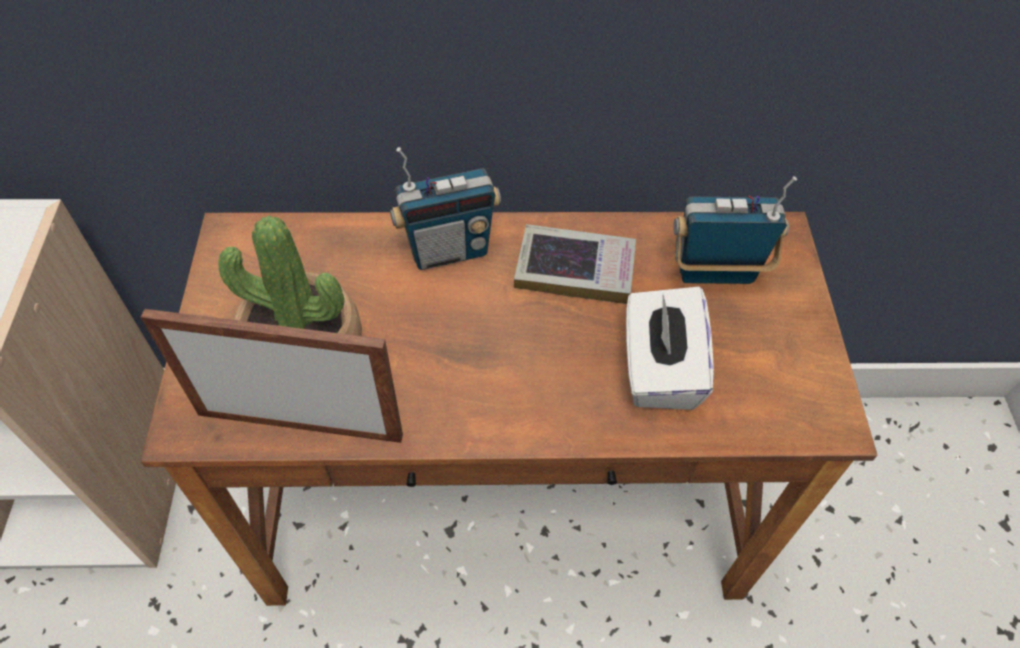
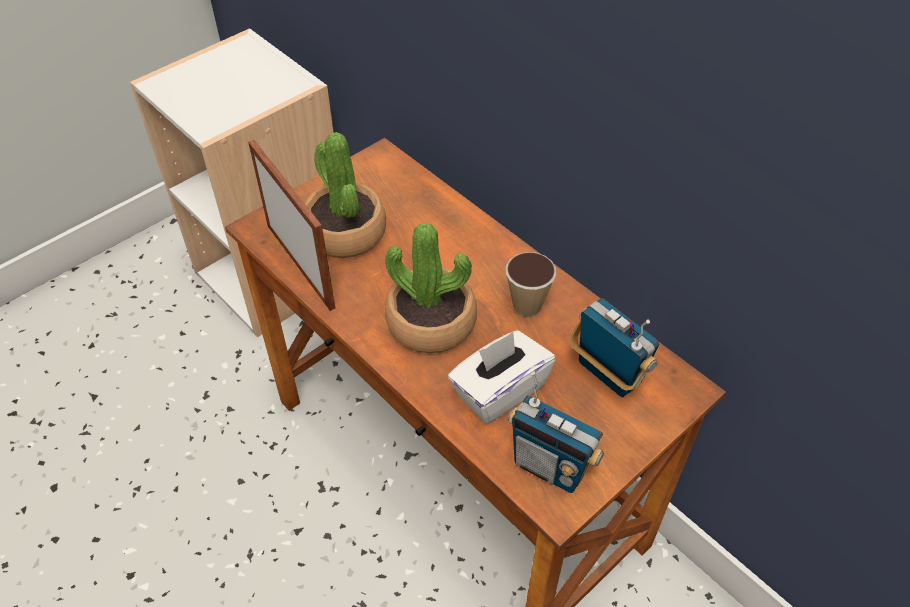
camera: 50 degrees right, 5 degrees down
radio [390,147,501,270] -> radio moved to [508,372,604,493]
book [514,224,636,304] -> cup [506,252,556,317]
none -> potted plant [385,223,477,353]

